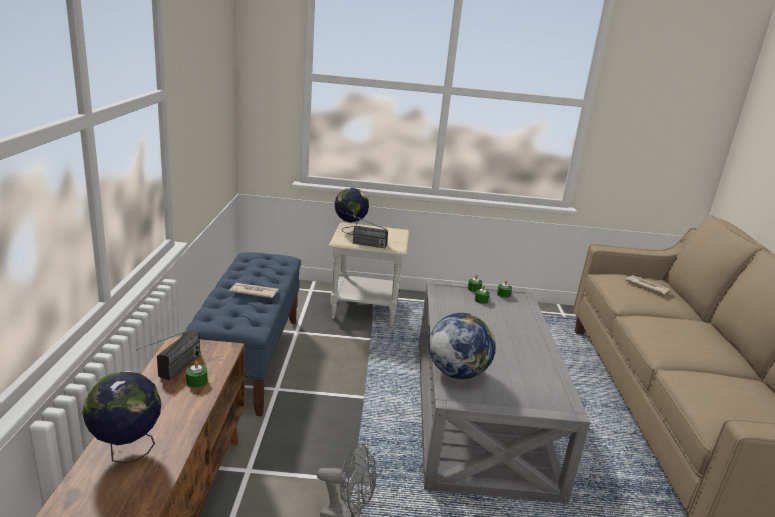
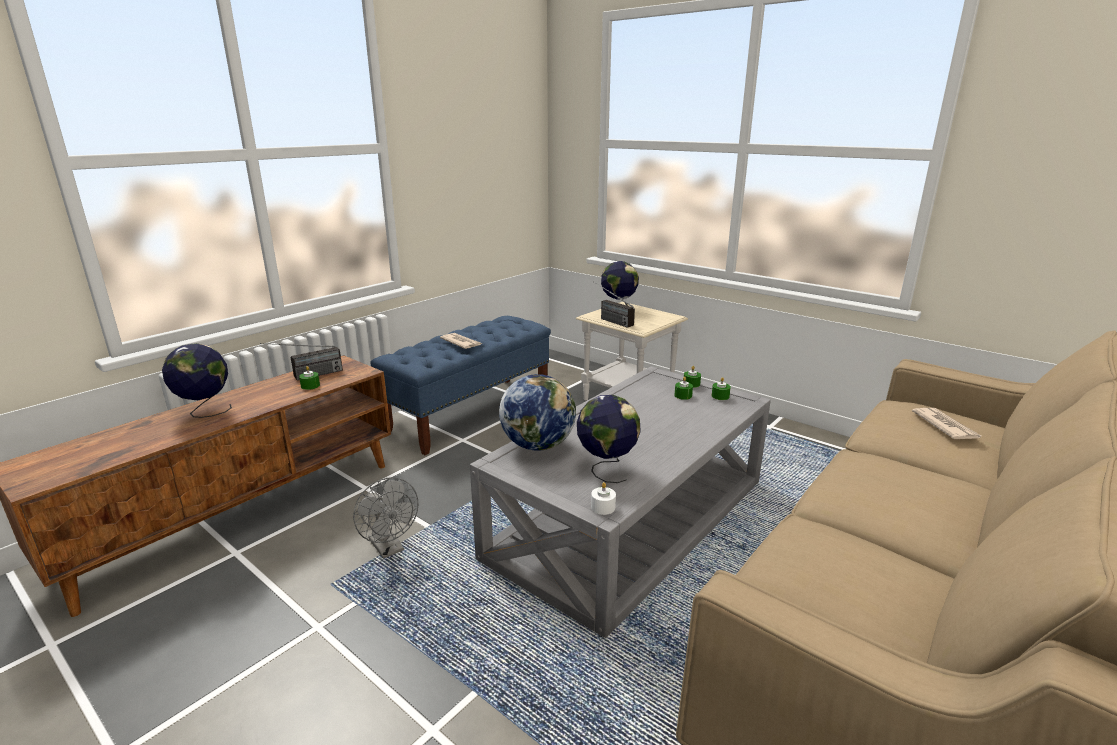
camera: 40 degrees right, 0 degrees up
none -> globe [577,395,641,483]
none -> white candle [591,482,616,515]

